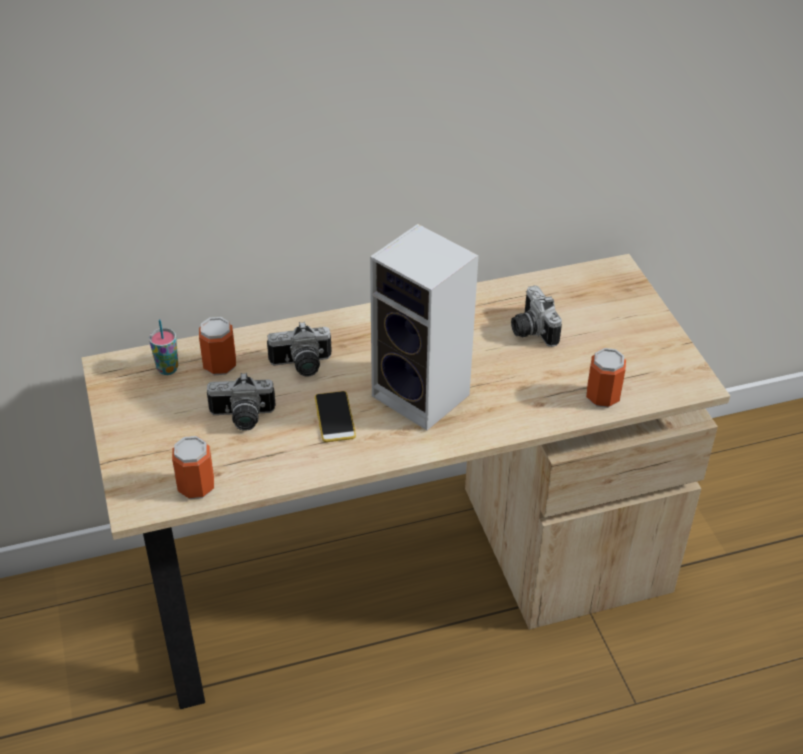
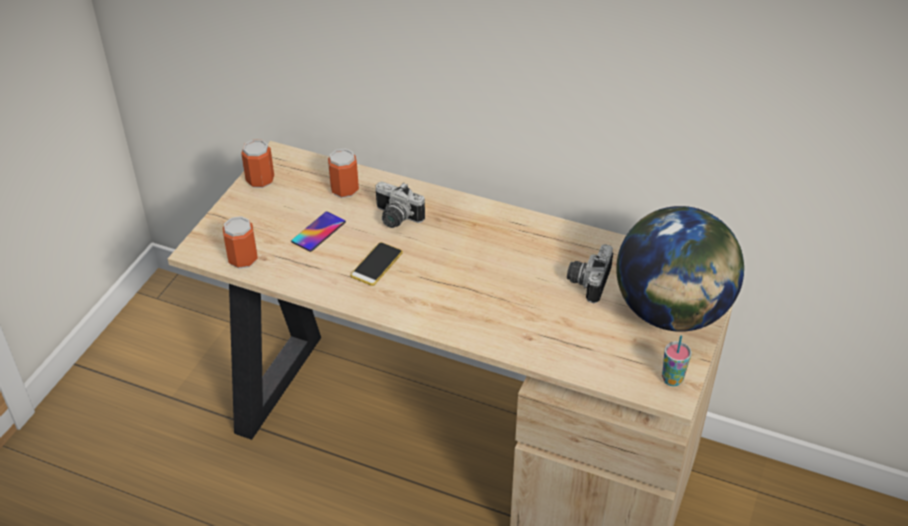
camera: 40 degrees right, 0 degrees up
cup [149,319,178,375] -> cup moved to [662,336,691,386]
camera [207,373,276,431] -> phone [291,212,346,252]
speaker [370,224,479,430] -> none
can [586,348,626,408] -> can moved to [241,139,274,188]
none -> globe [616,206,744,332]

